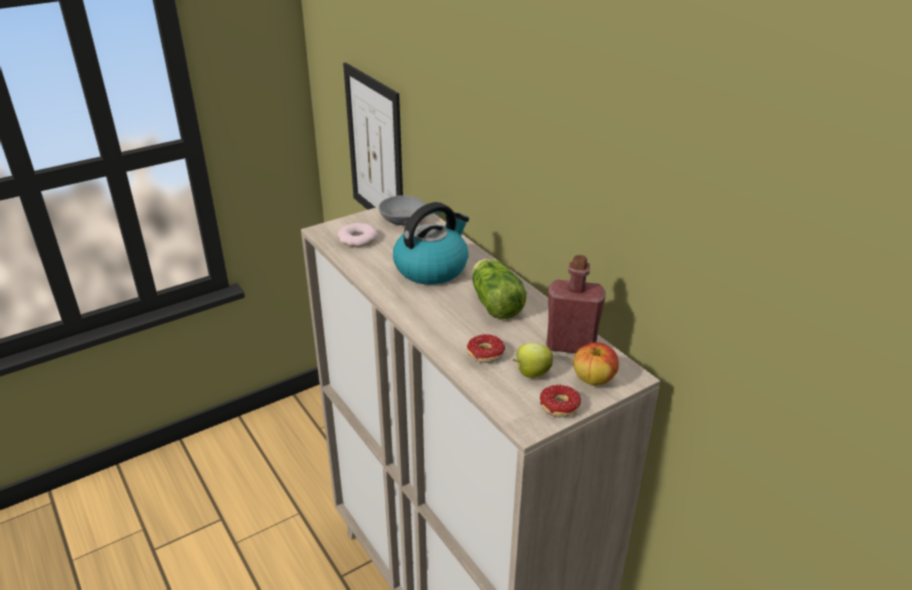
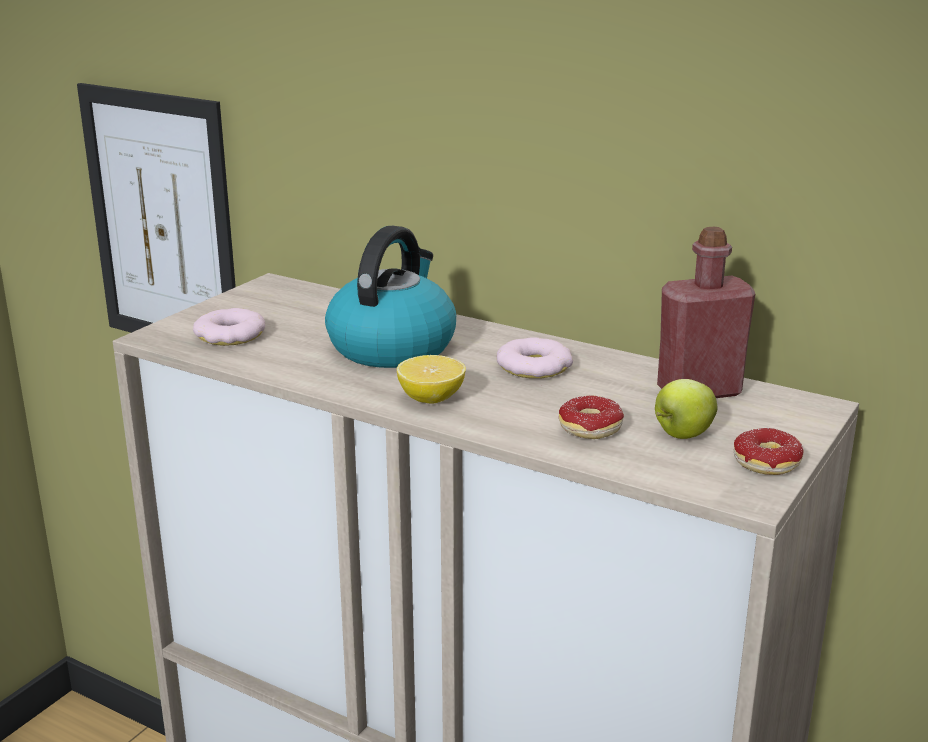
camera: 25 degrees left, 10 degrees down
grey bowl [379,195,426,225] -> none
lettuce [472,259,526,319] -> donut [496,337,573,379]
apple [573,342,619,386] -> none
none -> lemon [397,355,466,403]

